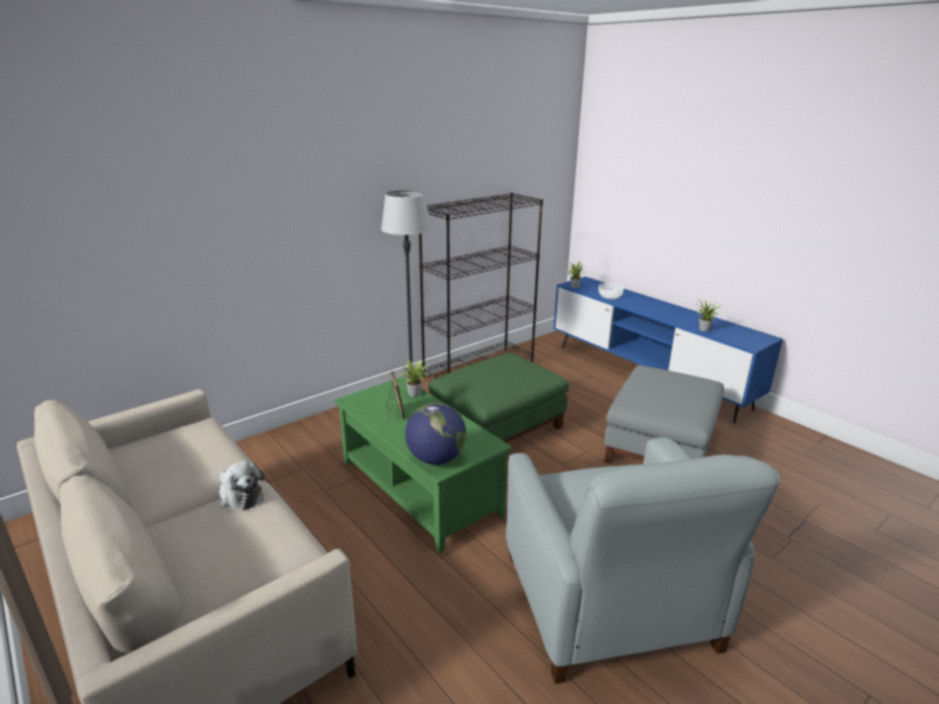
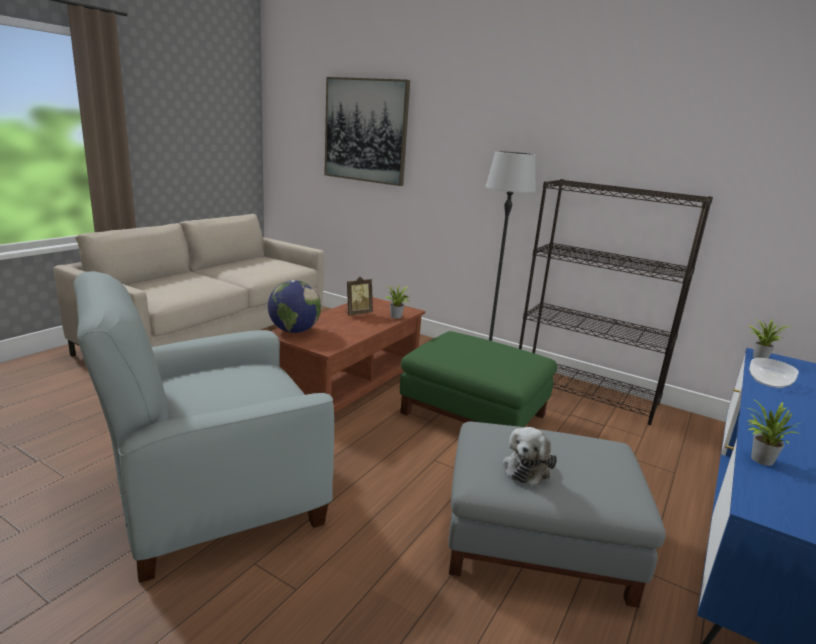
camera: 70 degrees right, 5 degrees down
plush toy [219,460,264,510] -> plush toy moved to [503,427,557,487]
green coffee table [334,377,512,553] -> brown coffee table [272,297,425,413]
none -> picture [324,77,410,186]

